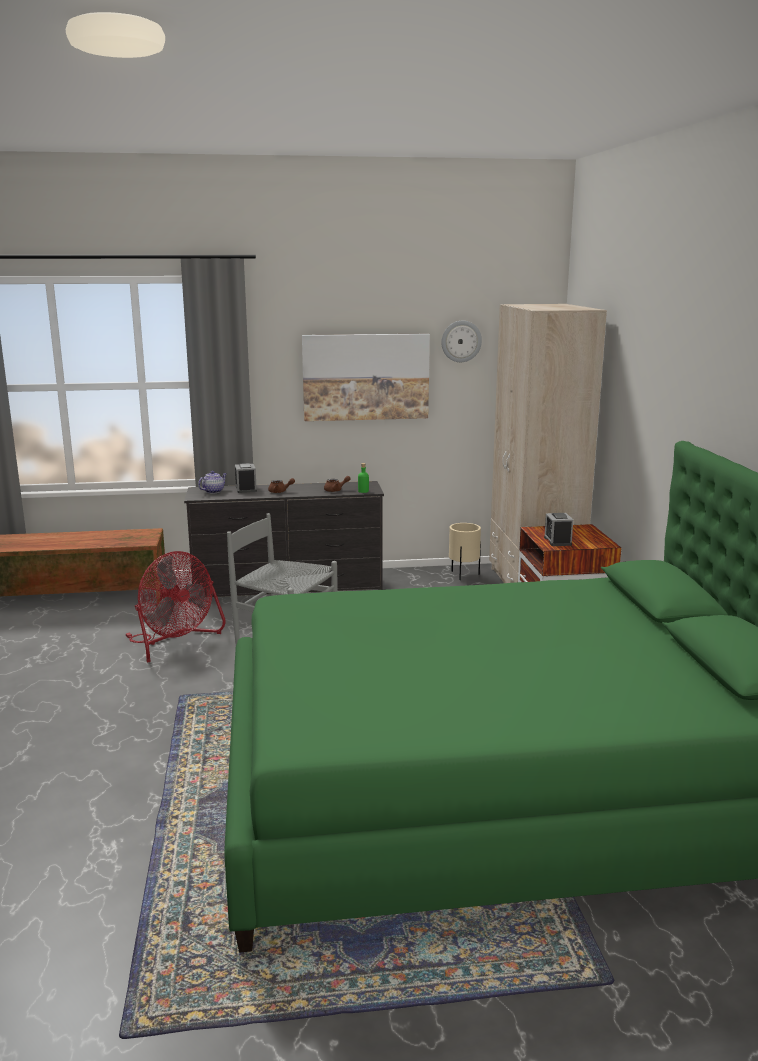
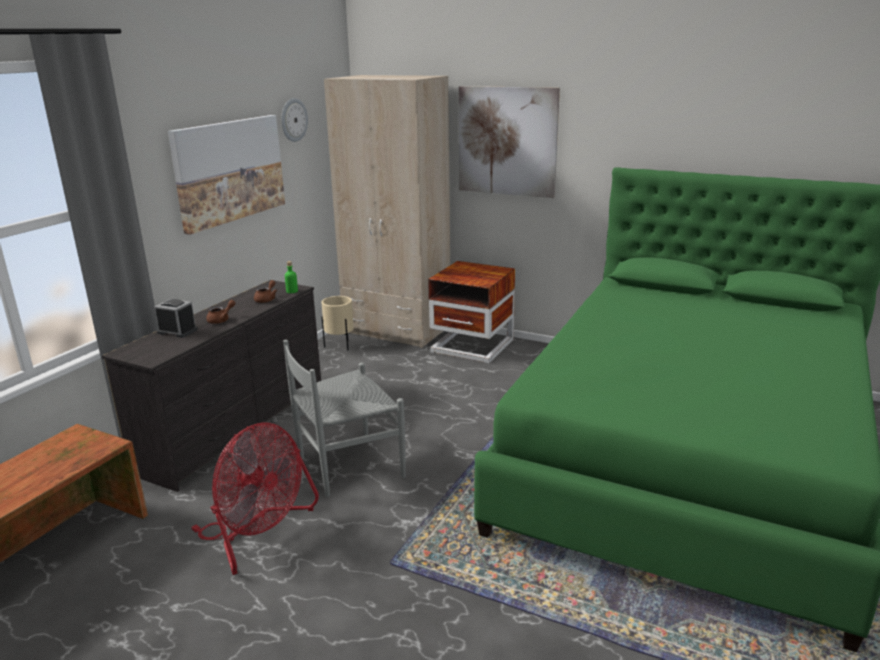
camera: 55 degrees left, 5 degrees up
red fan [126,551,225,662] -> red fan turned 45 degrees clockwise [191,422,319,575]
teapot [198,471,227,494] -> none
alarm clock [544,513,573,546] -> none
none -> picture [459,86,560,198]

